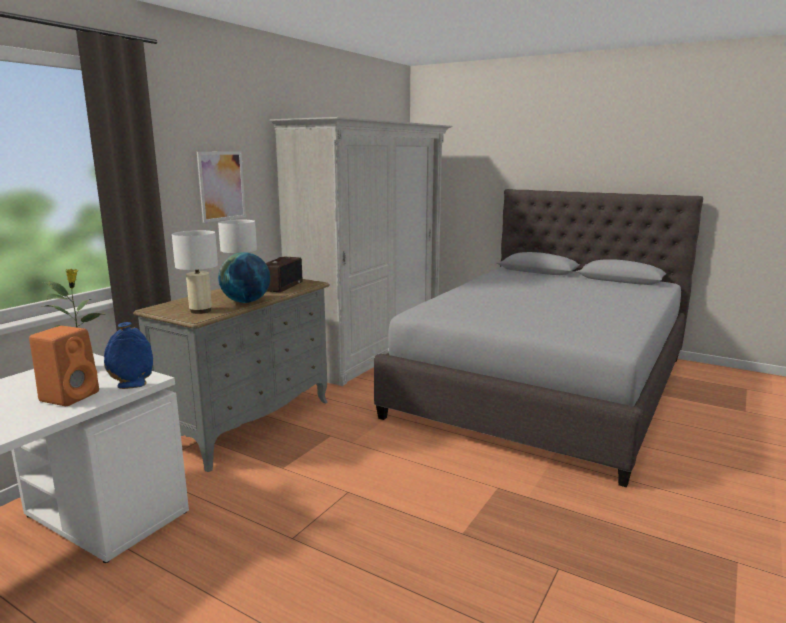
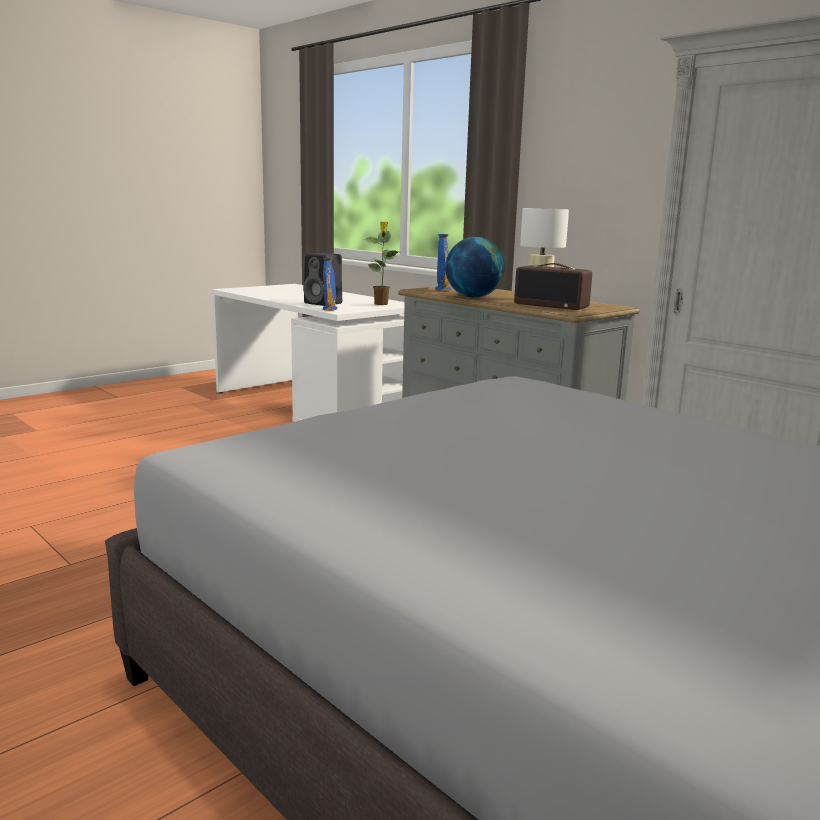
camera: 105 degrees right, 0 degrees up
orange speaker [29,326,99,406] -> black speaker [303,253,342,306]
white table lamp [172,230,218,314] -> blue vase [435,234,451,292]
picture [197,152,246,223] -> none

